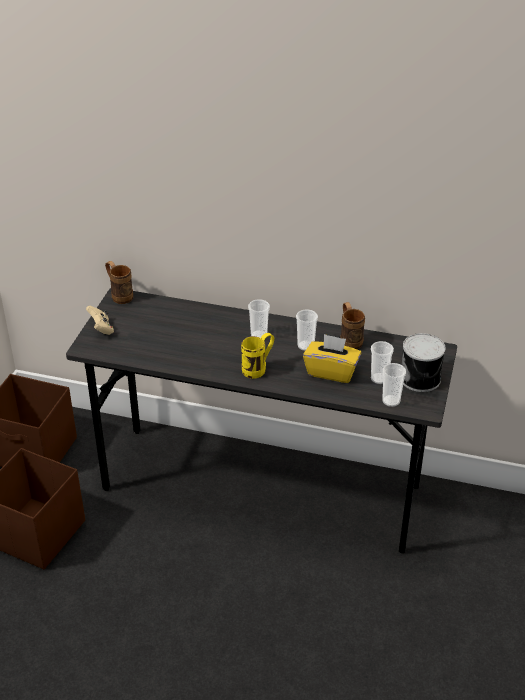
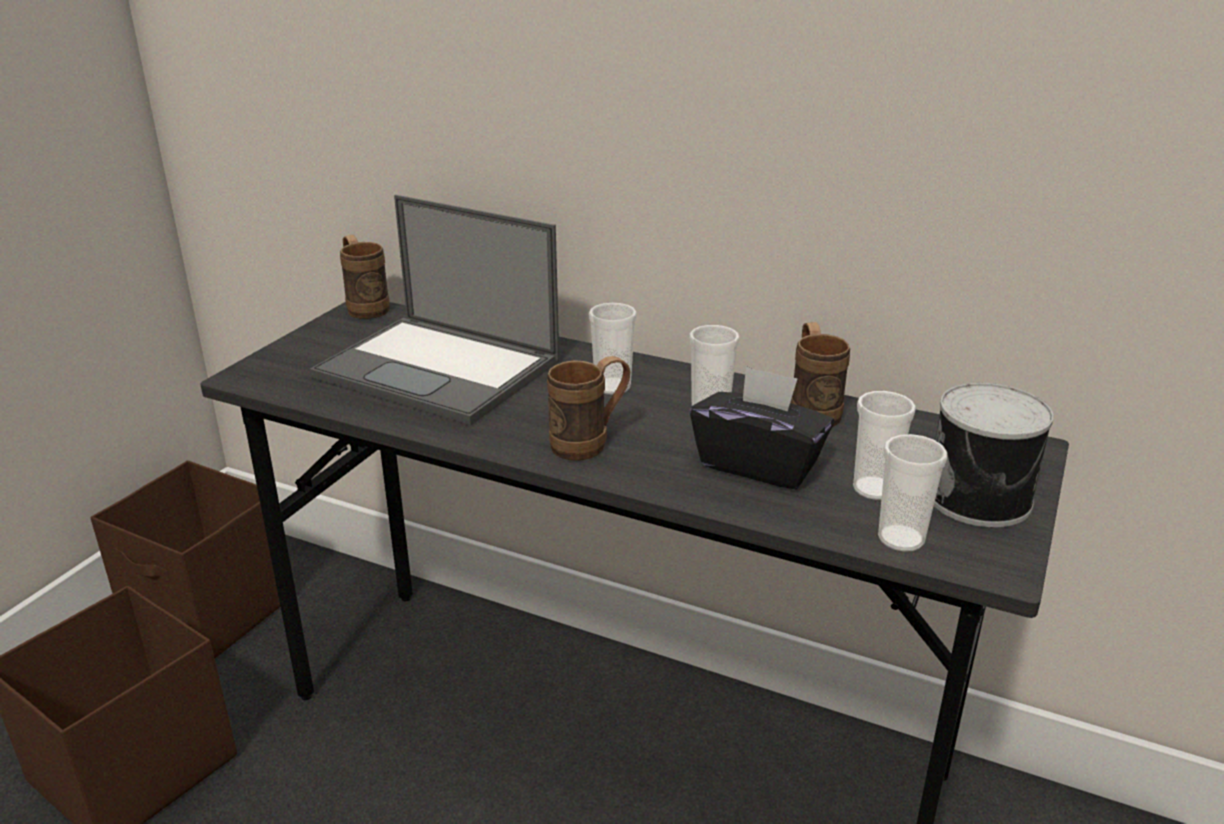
camera: 10 degrees right, 10 degrees down
beige game controller [86,306,114,335] -> none
yellow mug [241,333,274,379] -> brown mug [547,356,630,461]
yellow tissue box [303,334,361,383] -> black tissue box [690,366,834,489]
none -> laptop [310,195,559,426]

